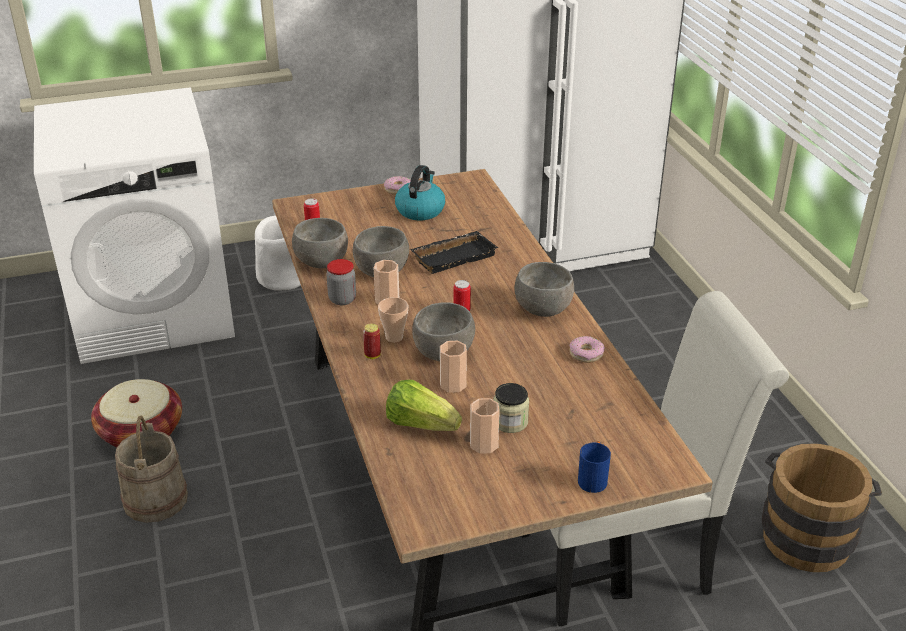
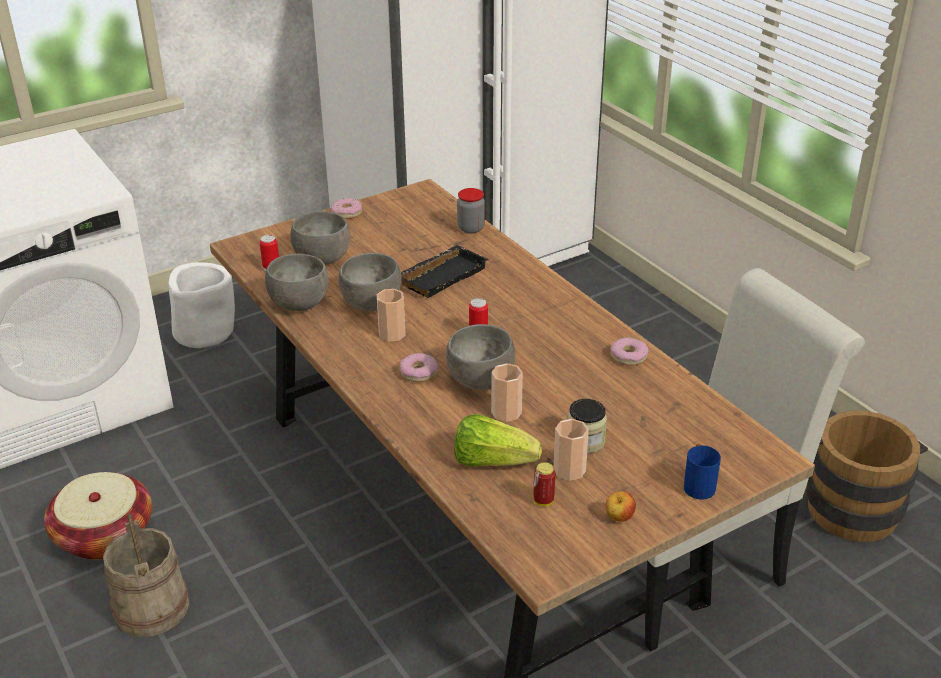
camera: 15 degrees left, 0 degrees up
jar [326,259,356,305] -> jar moved to [457,188,485,234]
can [363,324,381,359] -> can moved to [533,462,555,506]
cup [378,297,408,342] -> donut [399,353,438,382]
kettle [395,165,445,220] -> none
grey bowl [515,262,574,317] -> grey bowl moved to [290,211,350,265]
none -> apple [606,491,636,522]

